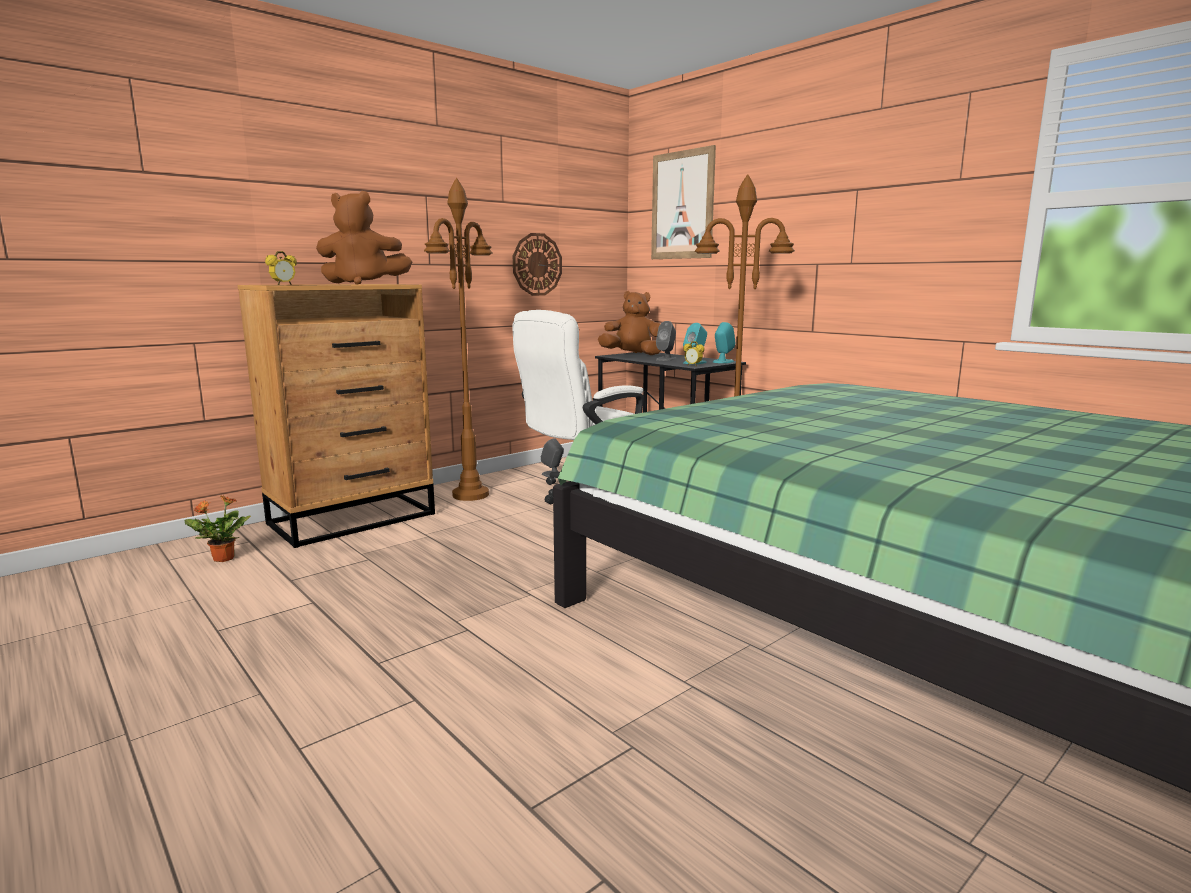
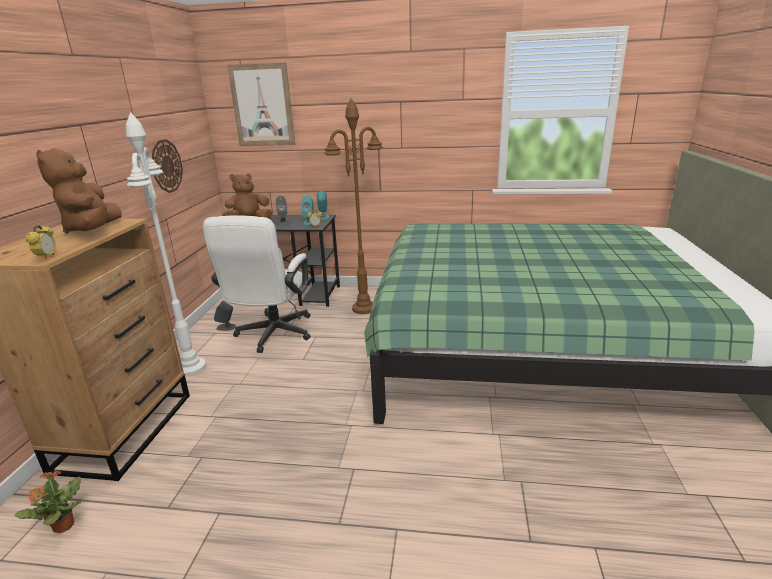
camera: 40 degrees left, 10 degrees up
brown plush toy [316,191,412,284] -> brown plush toy turned 120 degrees clockwise [36,148,122,234]
brown floor lamp [424,178,493,501] -> white floor lamp [126,112,206,377]

